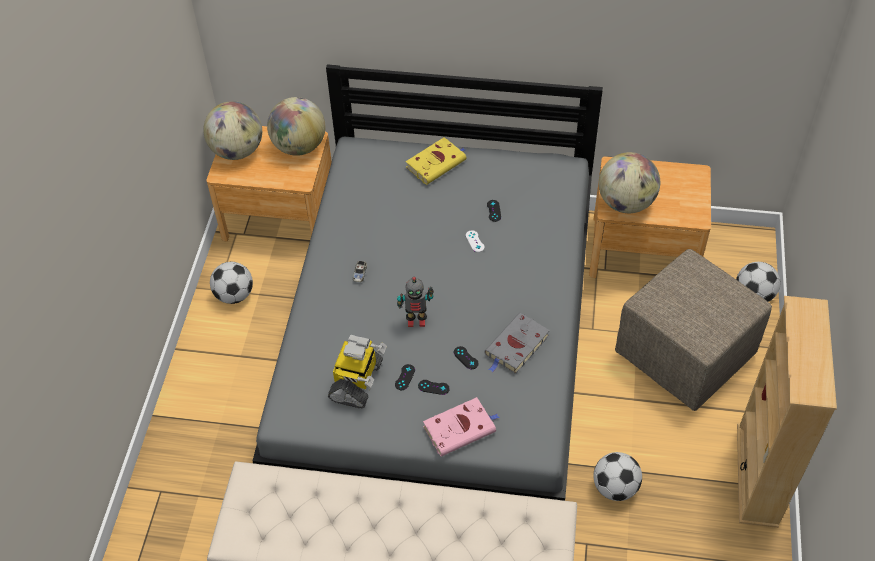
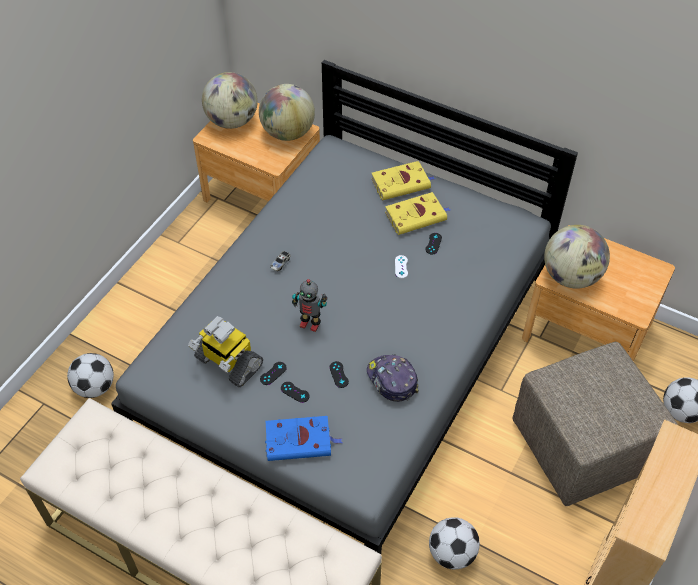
camera: 20 degrees right, 0 degrees up
football [210,262,253,304] -> football moved to [67,353,114,398]
toy robot [328,335,387,409] -> toy robot turned 90 degrees clockwise [188,316,263,387]
pink book [423,397,500,457] -> blue book [265,416,342,461]
grey book [484,313,550,374] -> cap [367,354,419,402]
none -> yellow book [385,192,450,235]

